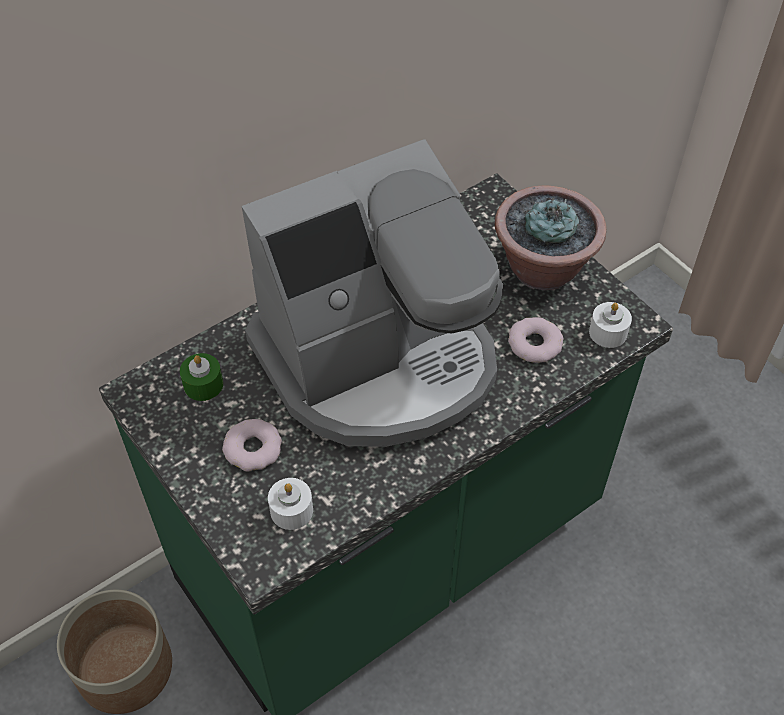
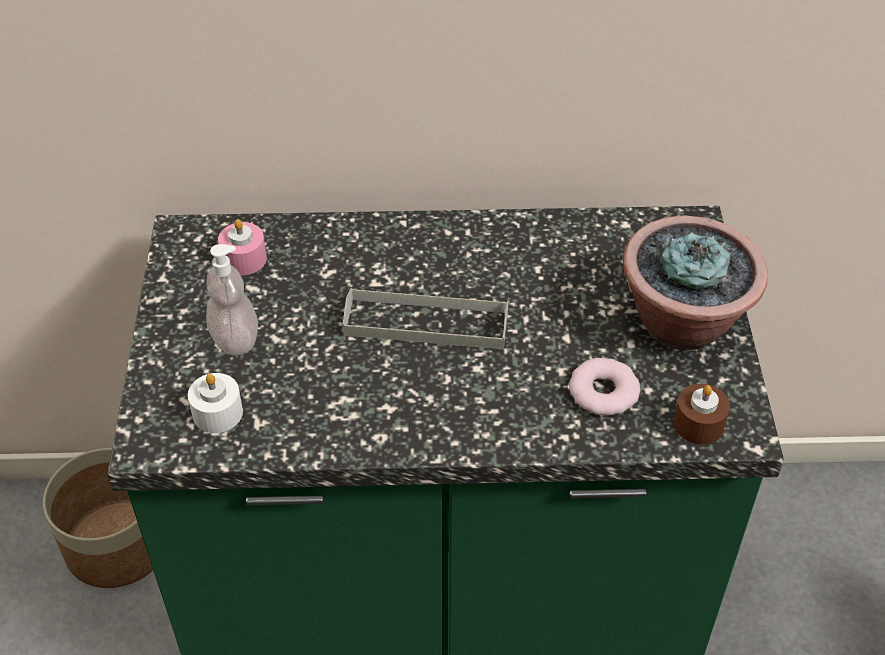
camera: 35 degrees right, 5 degrees down
green candle [180,353,223,401] -> pink candle [218,219,267,275]
donut [222,419,282,472] -> soap dispenser [206,244,258,356]
coffee machine [242,139,503,447] -> grey tray [343,288,508,349]
white candle [589,302,632,348] -> brown candle [674,384,730,444]

